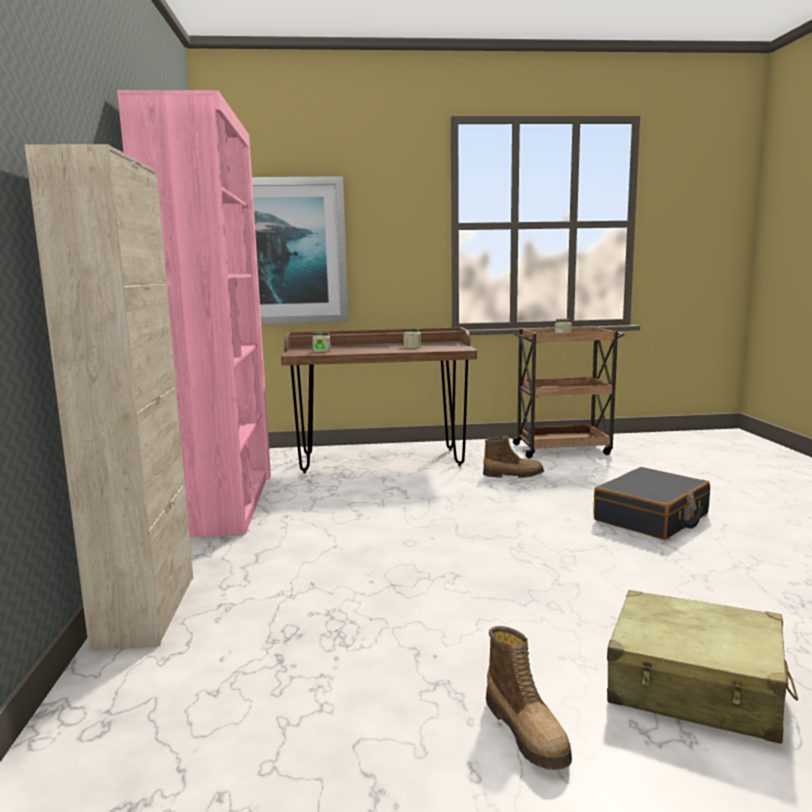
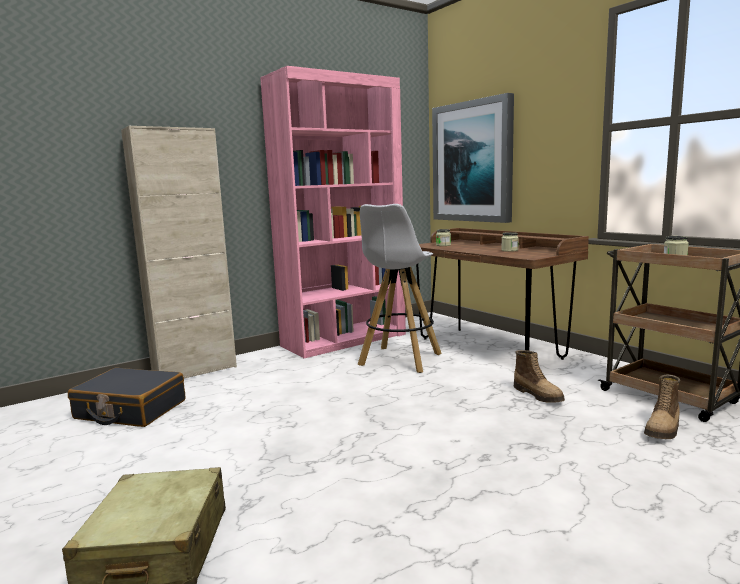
camera: 60 degrees right, 0 degrees up
boot [486,626,572,770] -> boot moved to [644,375,680,439]
black suitcase [593,467,710,540] -> black suitcase moved to [68,367,185,427]
none -> white stool [358,204,442,373]

